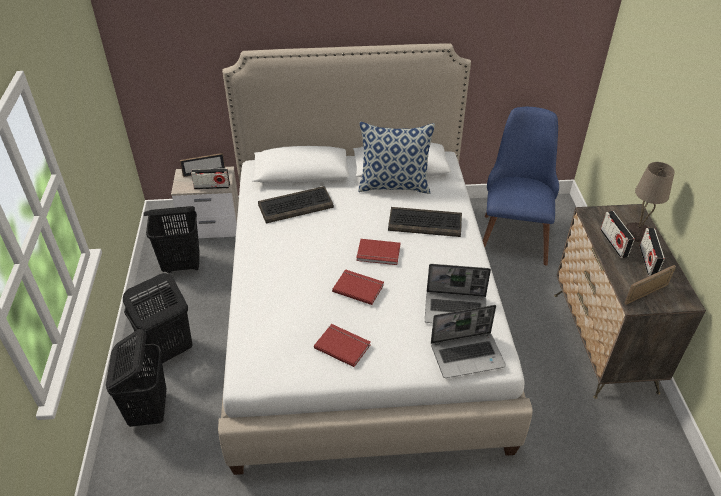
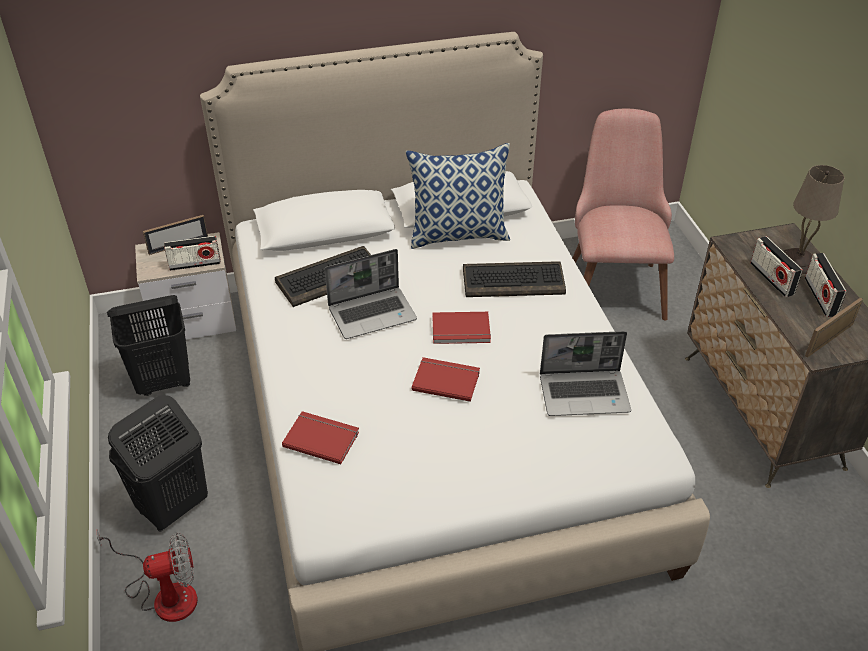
camera: 10 degrees left, 0 degrees up
black laundry basket [106,329,166,427] -> fan [96,529,198,622]
red book [314,324,371,367] -> red book moved to [282,411,359,464]
laptop [431,305,506,378] -> laptop moved to [325,249,417,339]
blue chair [483,107,559,266] -> pink chair [573,109,674,320]

